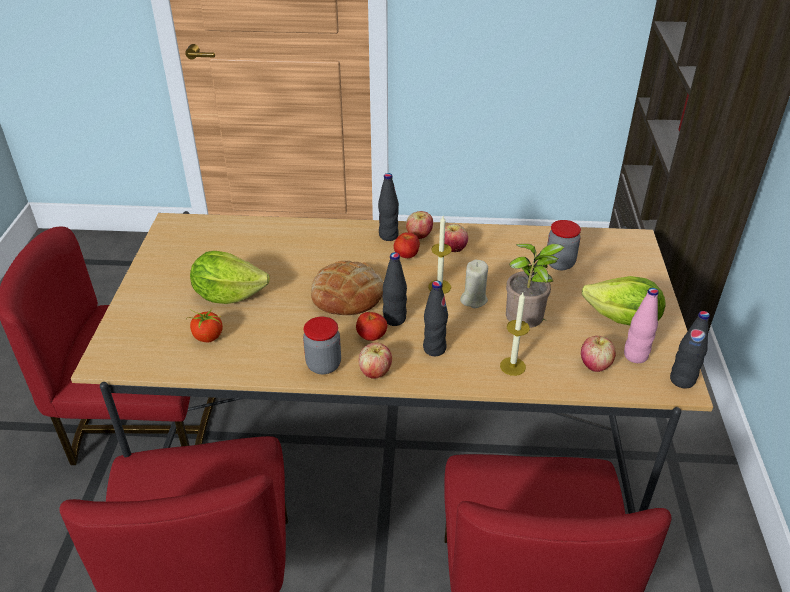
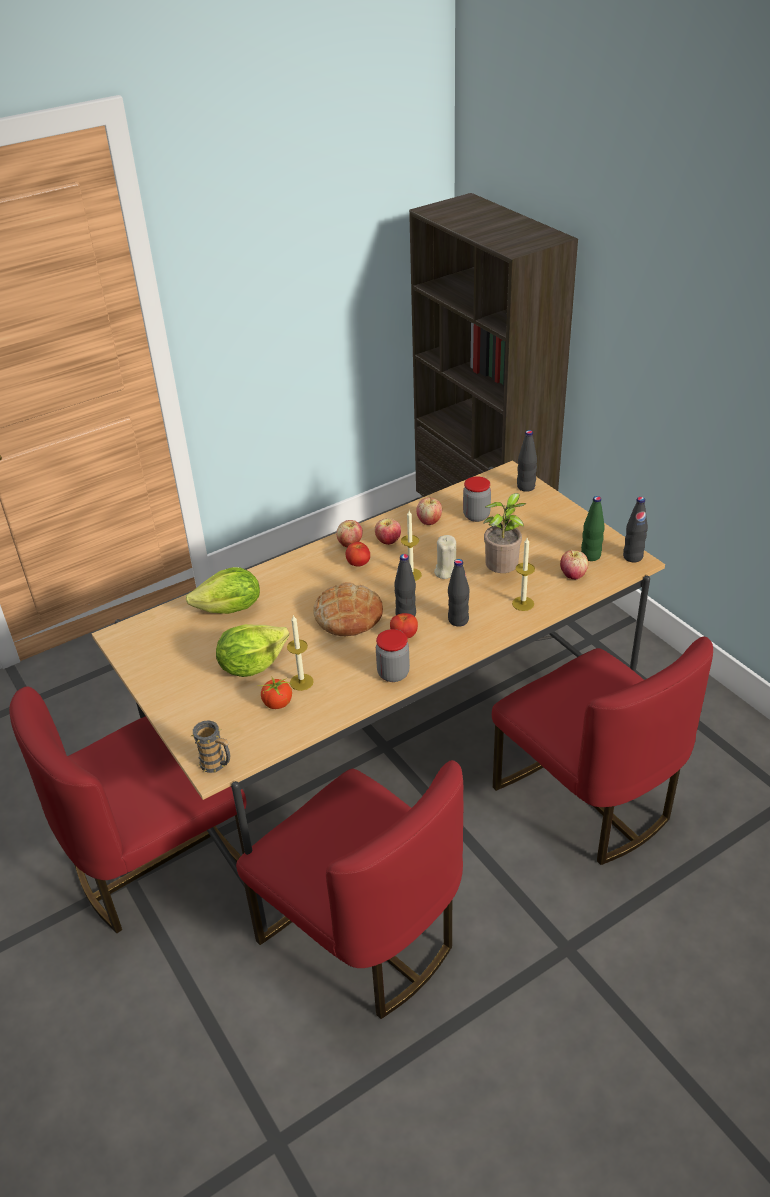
camera: 35 degrees left, 0 degrees up
apple [359,343,392,379] -> apple moved to [416,497,442,525]
black bottle [378,173,399,241] -> black bottle moved to [517,430,537,492]
lettuce [582,276,666,325] -> lettuce moved to [186,567,260,614]
pink bottle [624,288,659,363] -> green bottle [581,496,605,561]
none -> mug [191,720,230,773]
none -> candle [287,615,314,691]

